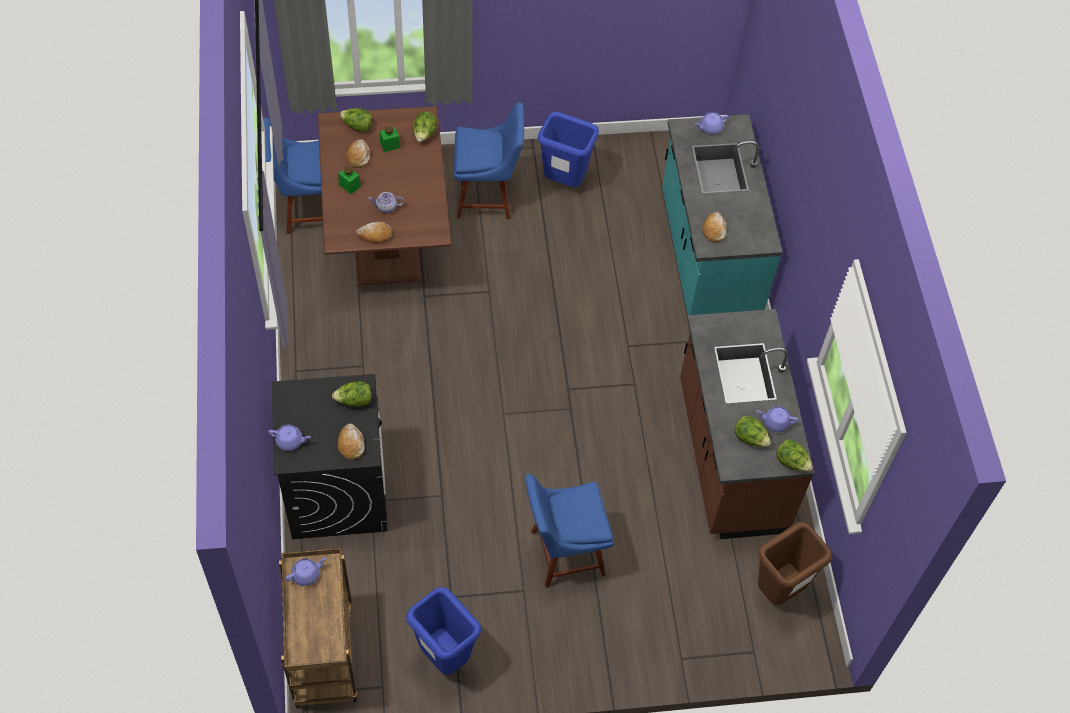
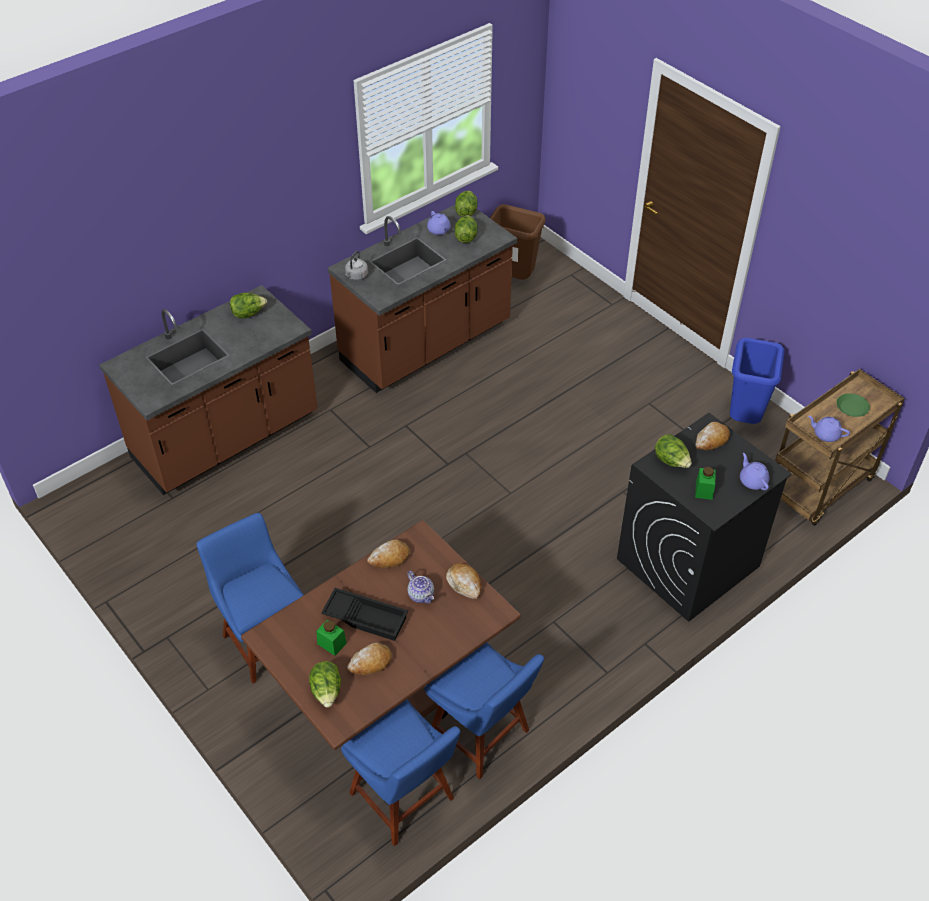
camera: 120 degrees left, 10 degrees down
green jar [338,166,361,194] -> green jar moved to [695,467,716,500]
lettuce [413,111,437,142] -> lettuce moved to [230,293,267,319]
blue chair [525,474,614,588] -> blue chair moved to [425,642,544,779]
blue trash can [538,112,599,187] -> none
turquoise counter [662,115,783,315] -> brown counter [99,285,318,495]
purple teapot [695,112,729,135] -> none
bread [702,212,726,243] -> bread moved to [367,540,410,568]
none -> black tray [321,588,408,641]
none -> grey kettle [345,251,368,280]
none -> green plate [836,393,870,417]

